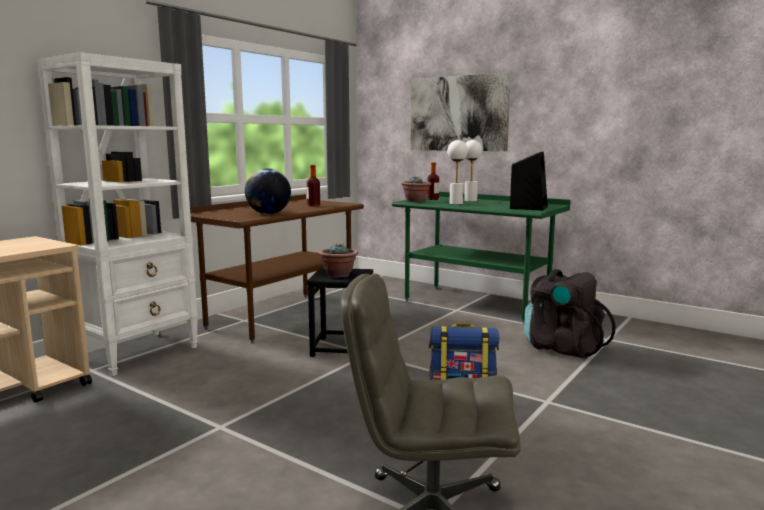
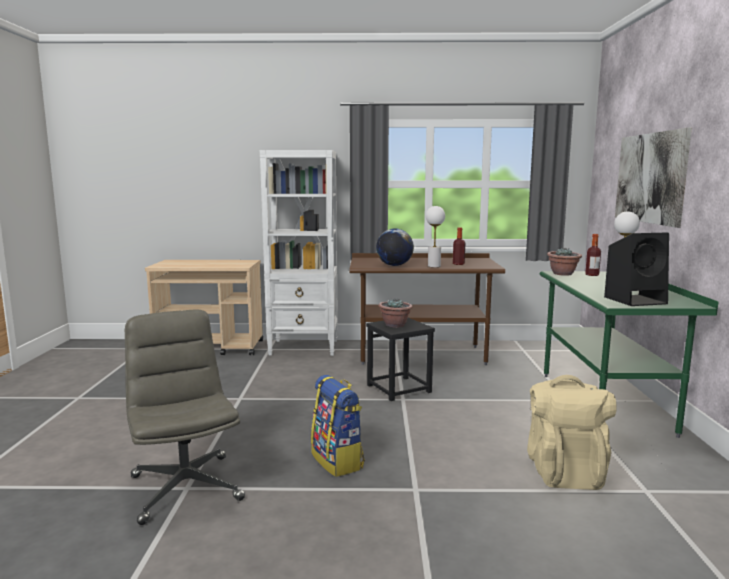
camera: 55 degrees right, 0 degrees up
white table lamp [447,140,468,205] -> white table lamp moved to [426,206,445,267]
black backpack [524,269,615,359] -> beige backpack [527,375,617,490]

